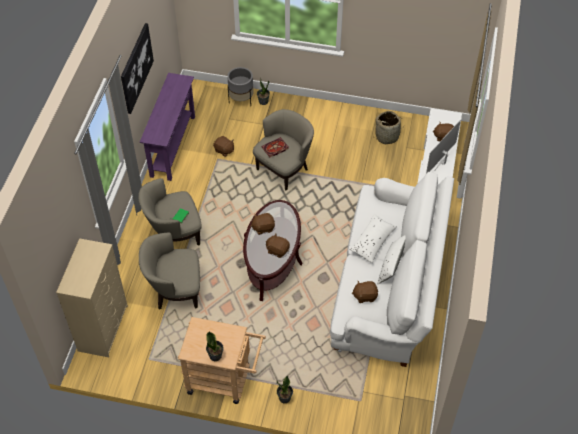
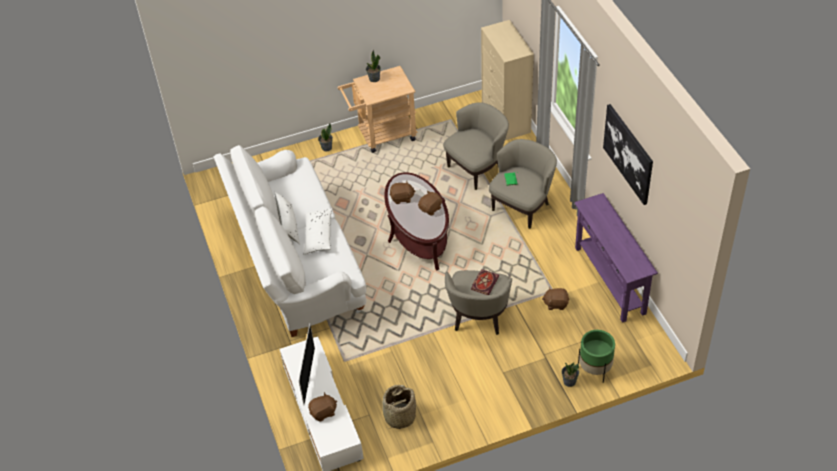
camera: 150 degrees right, 5 degrees down
grey planter [227,67,254,106] -> green planter [578,330,615,383]
brown plush toy [352,281,378,303] -> none

